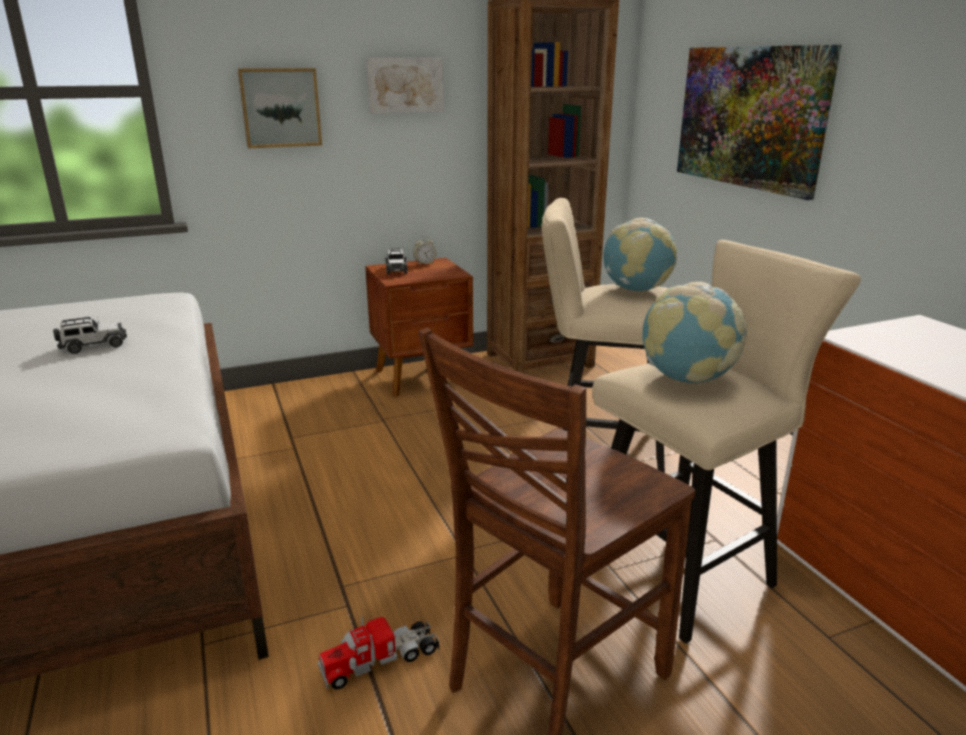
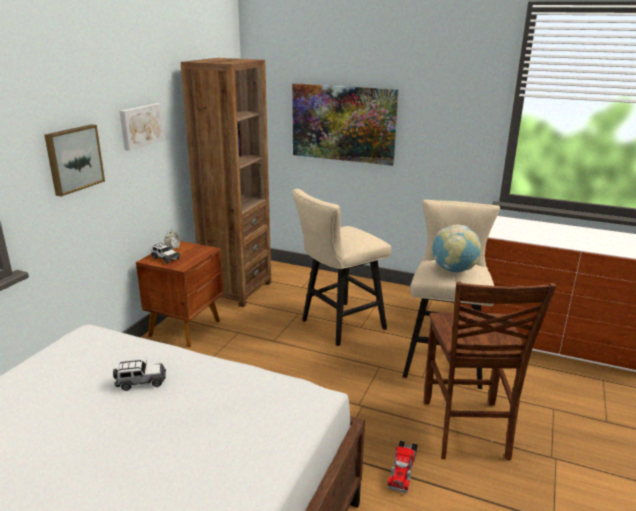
camera: 45 degrees left, 0 degrees up
toy car [53,317,127,354] -> toy car turned 60 degrees clockwise [113,360,166,391]
globe [603,218,677,291] -> none

